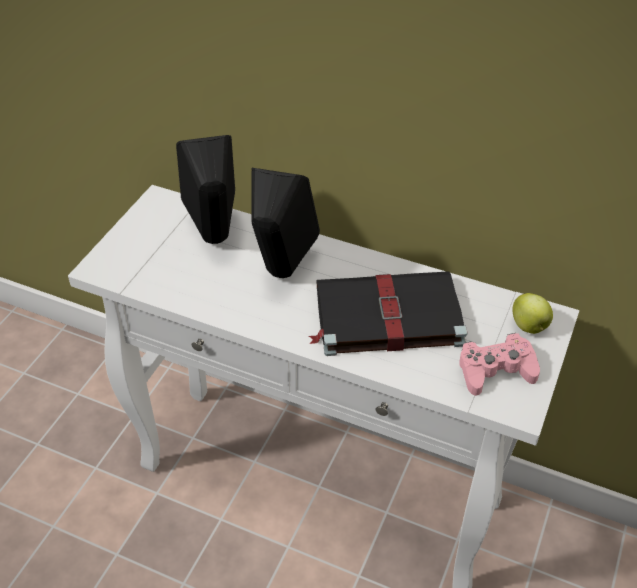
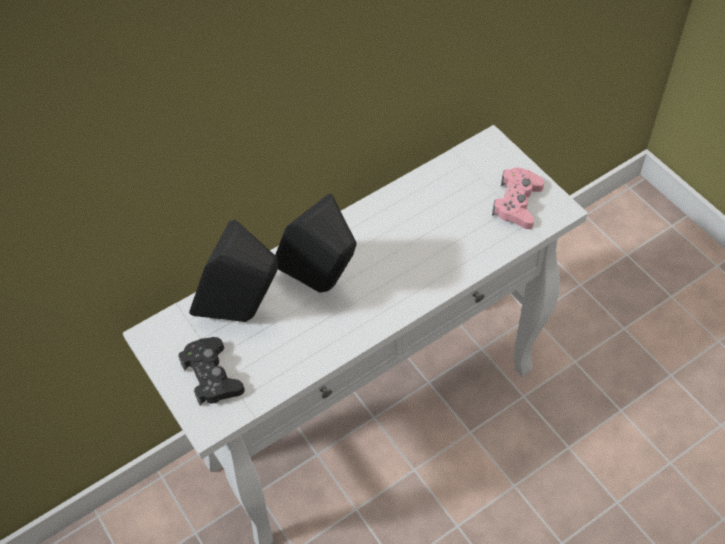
camera: 55 degrees left, 10 degrees up
black book [309,271,468,356] -> none
apple [512,293,553,334] -> none
none -> black game controller [178,337,245,405]

